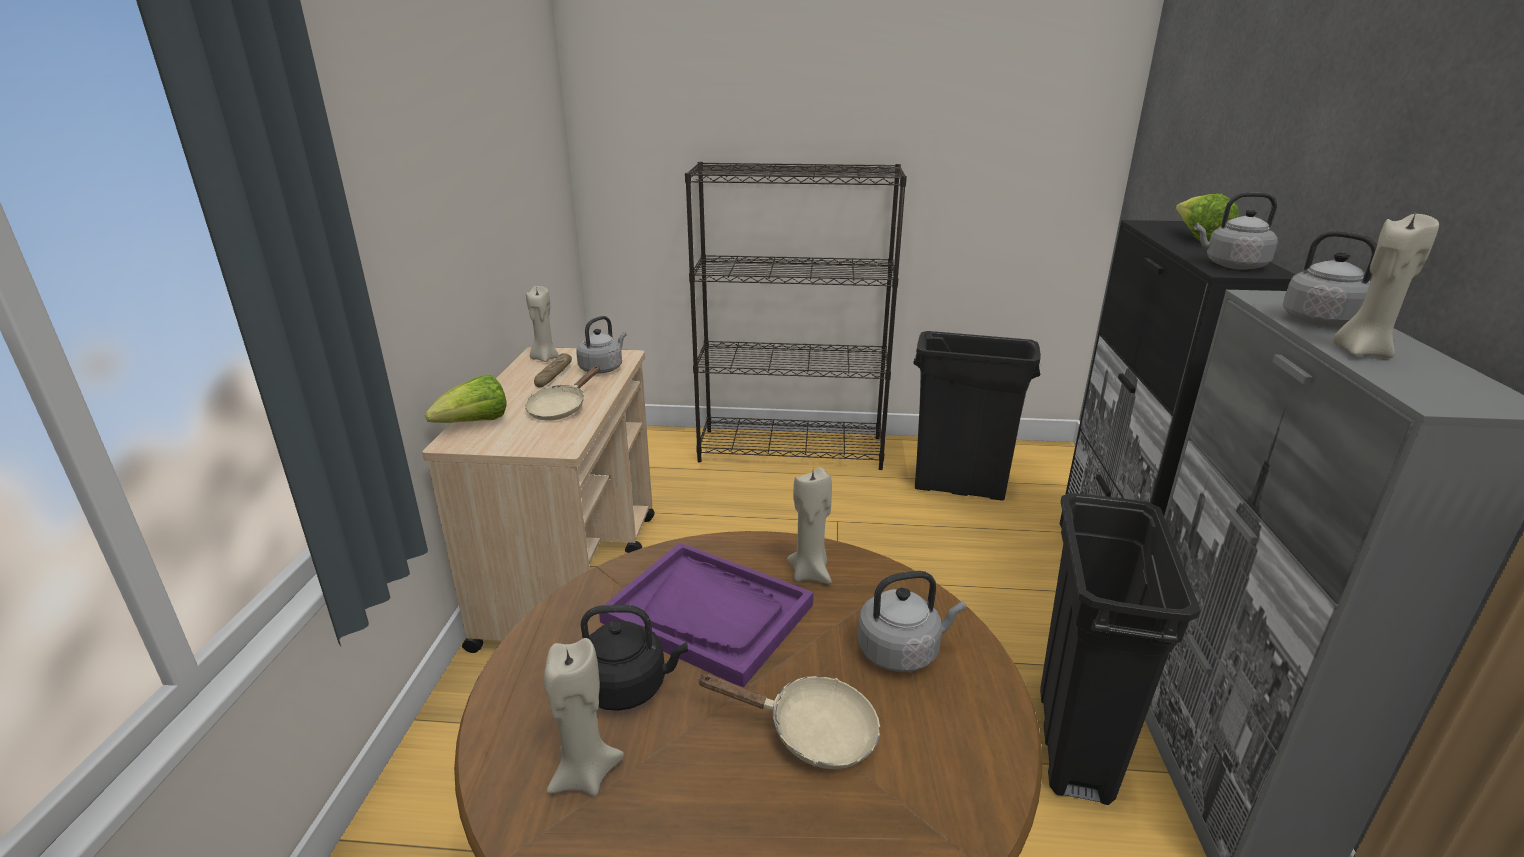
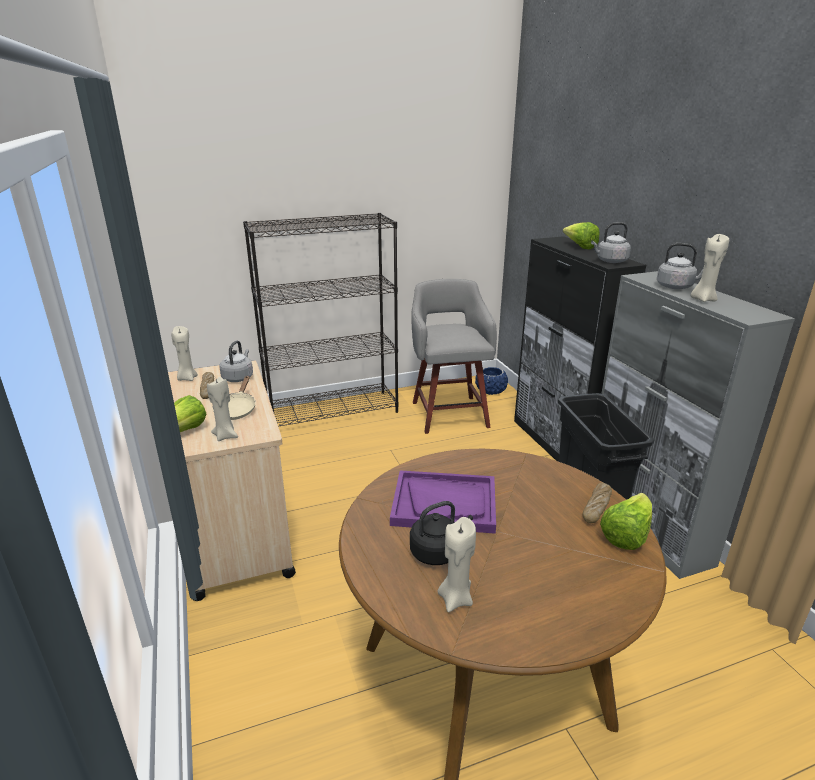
camera: 25 degrees left, 0 degrees up
beige frying pan [697,673,880,769] -> none
beige candle [787,467,832,584] -> beige candle moved to [207,377,238,441]
grey kettle [857,571,966,672] -> none
black trash can [913,331,1041,501] -> grey stool [411,279,497,434]
none -> blue planter [475,367,508,395]
none -> bread [583,482,612,523]
none -> lettuce [600,493,652,550]

